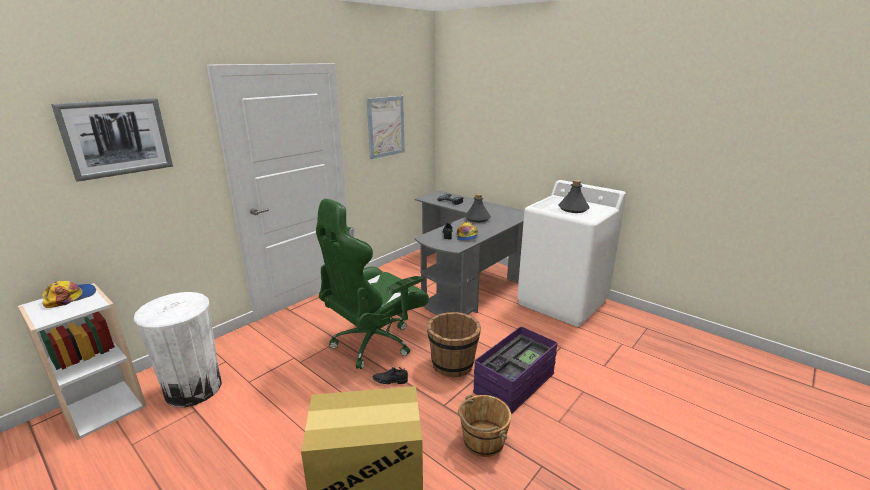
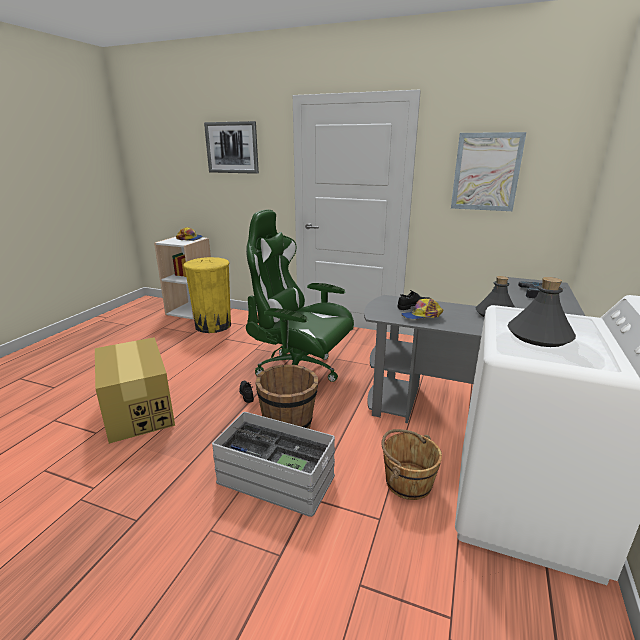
camera: 70 degrees right, 0 degrees up
white trash can [134,292,222,407] -> yellow trash can [183,257,231,333]
brown bucket [458,395,511,457] -> brown bucket moved to [381,429,442,500]
purple storage box [473,327,558,414] -> grey storage box [212,412,335,517]

